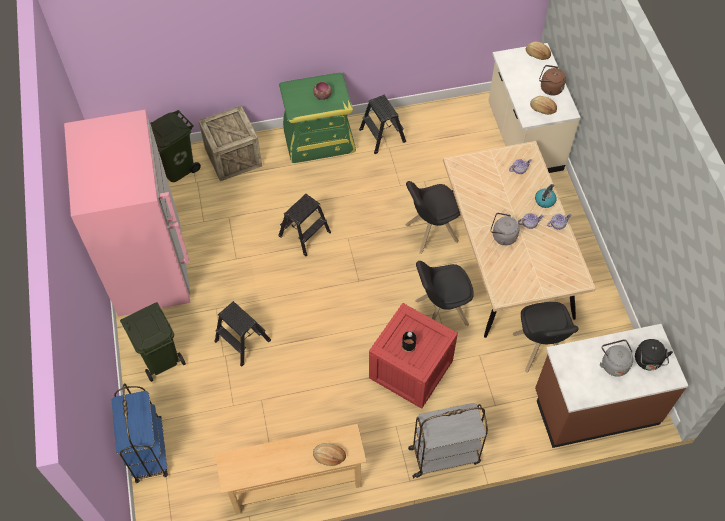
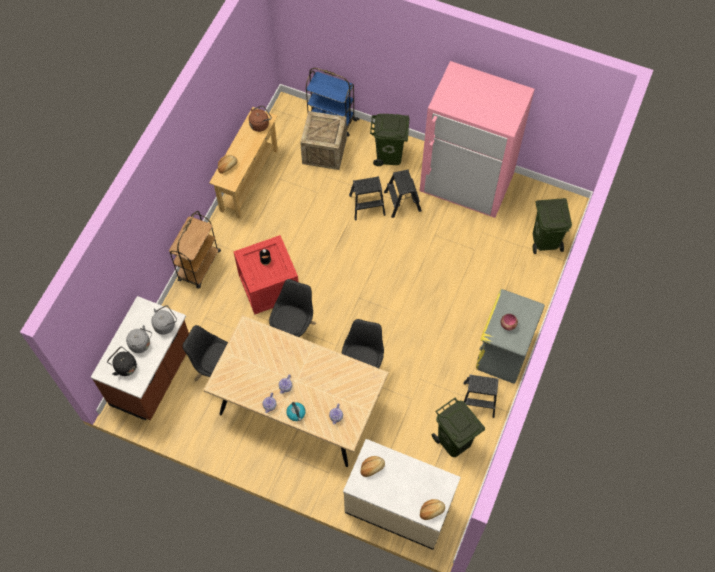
camera: 125 degrees right, 5 degrees up
crate [198,106,262,181] -> crate moved to [300,111,347,170]
black step ladder [278,193,331,256] -> black step ladder moved to [384,169,422,218]
green nightstand [279,73,356,163] -> grey nightstand [476,289,545,384]
grey cart [408,403,488,478] -> brown cart [169,211,221,289]
grey kettle [491,213,519,245] -> grey kettle moved to [151,305,177,335]
brown kettle [539,65,566,95] -> brown kettle moved to [249,105,272,132]
none -> green trash can [432,398,485,457]

